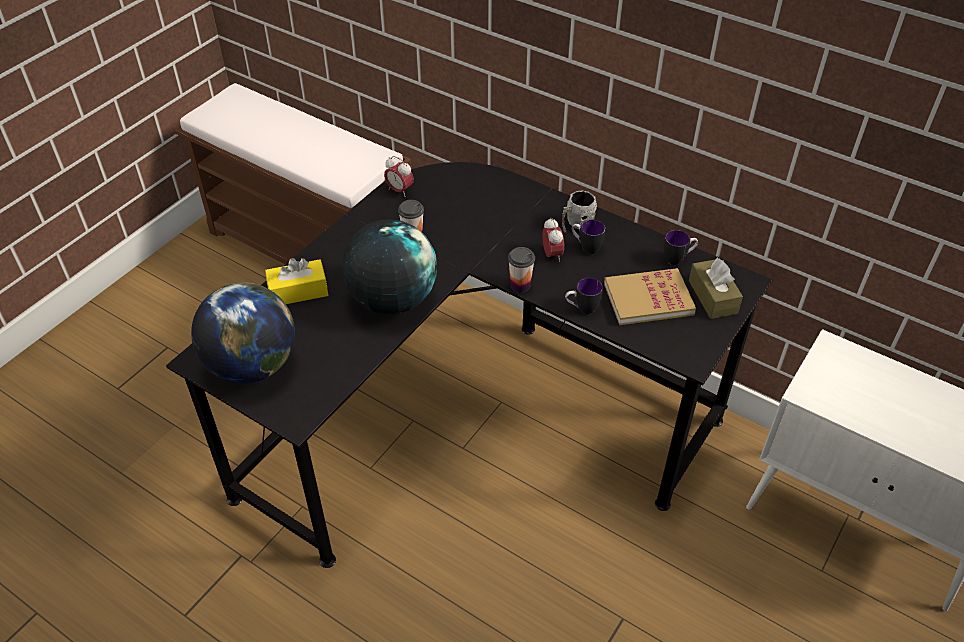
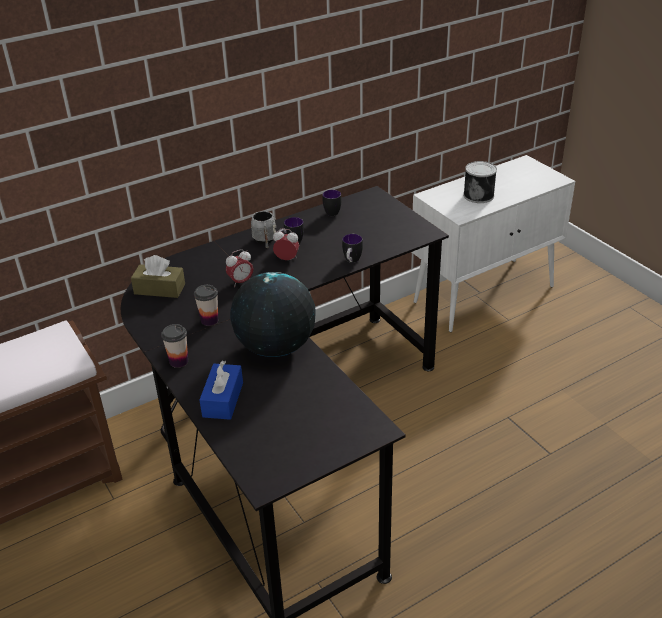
camera: 65 degrees left, 10 degrees down
globe [191,282,295,383] -> none
yellow tissue box [265,258,328,304] -> blue tissue box [199,361,243,420]
alarm clock [384,156,414,197] -> alarm clock moved to [226,249,253,287]
cup [508,247,535,293] -> cup moved to [161,324,188,368]
book [604,268,696,325] -> none
brown tissue box [689,258,743,319] -> brown tissue box moved to [131,255,185,298]
none -> can [463,161,497,203]

